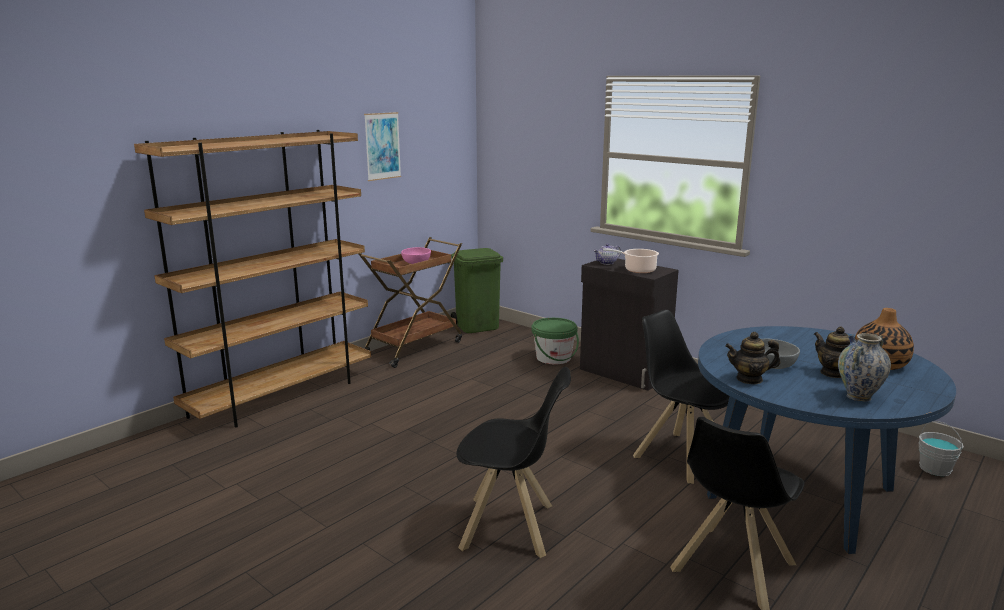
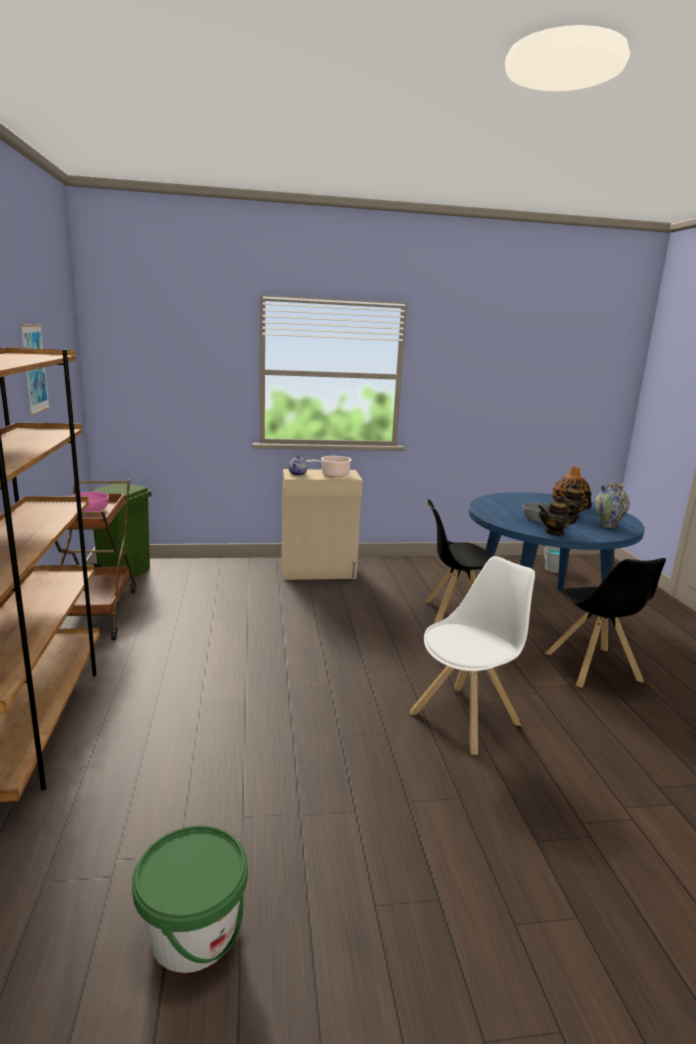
camera: 50 degrees left, 0 degrees up
black chair [456,367,571,558] -> white chair [410,556,535,755]
green bucket [532,318,579,364] -> green bucket moved to [132,825,248,973]
black cabinet [580,258,679,391] -> beige cabinet [282,469,363,580]
teapot [725,332,780,384] -> teapot turned 45 degrees clockwise [538,496,577,536]

